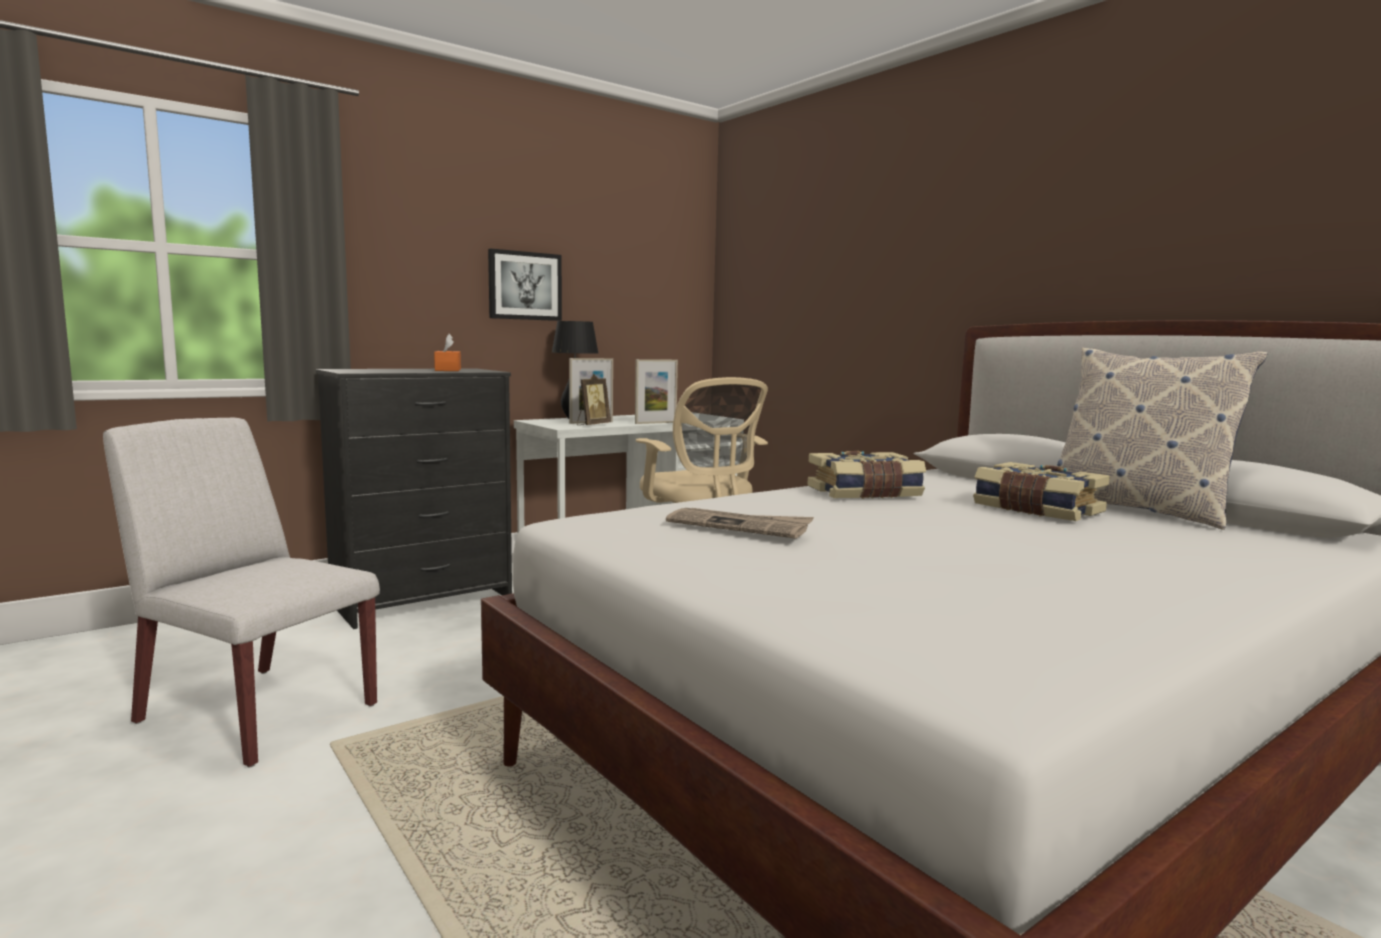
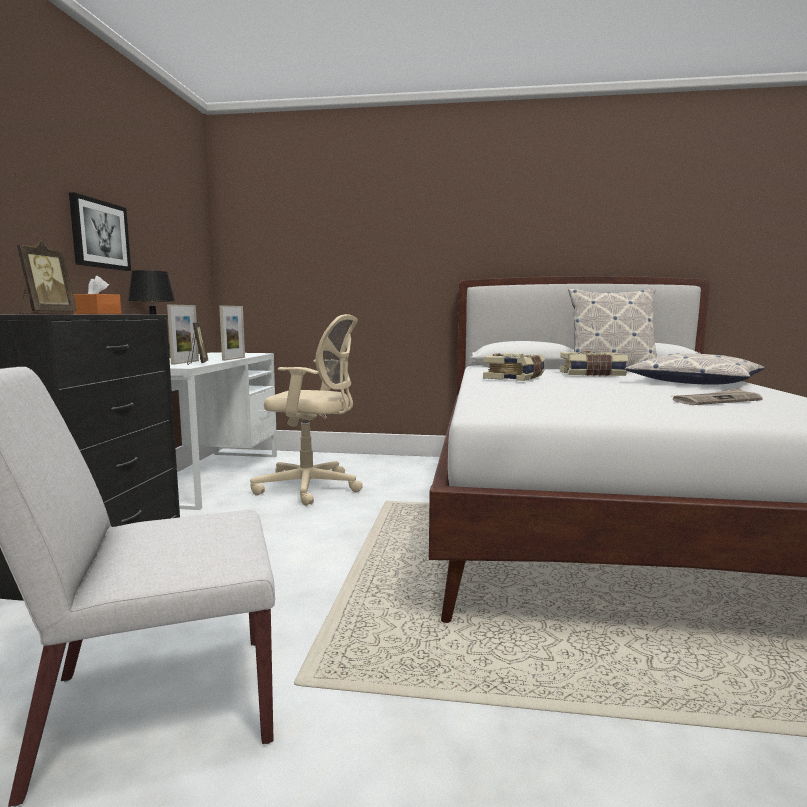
camera: 45 degrees left, 0 degrees up
newspaper [666,508,814,539] -> newspaper moved to [672,388,763,405]
none -> picture frame [17,240,76,314]
none -> pillow [625,353,764,385]

